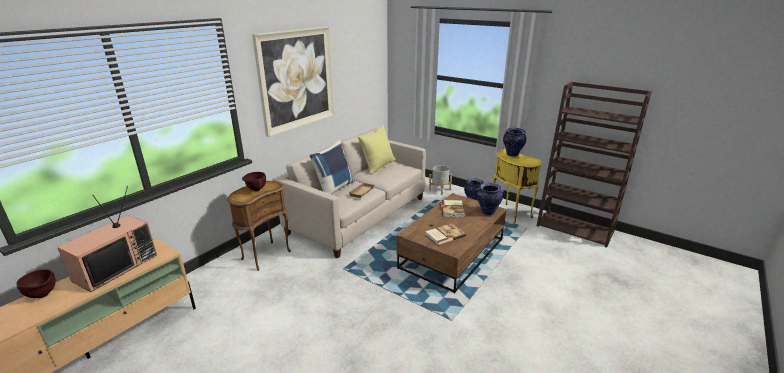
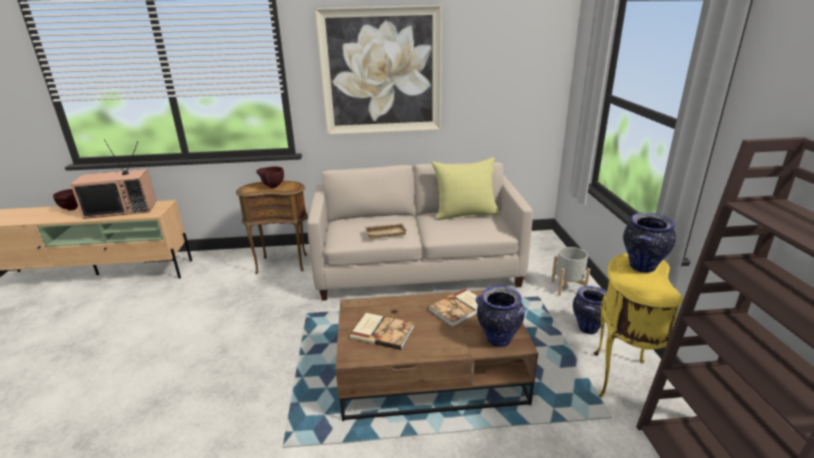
camera: 50 degrees right, 0 degrees up
blue pillow [310,140,355,195] -> none

